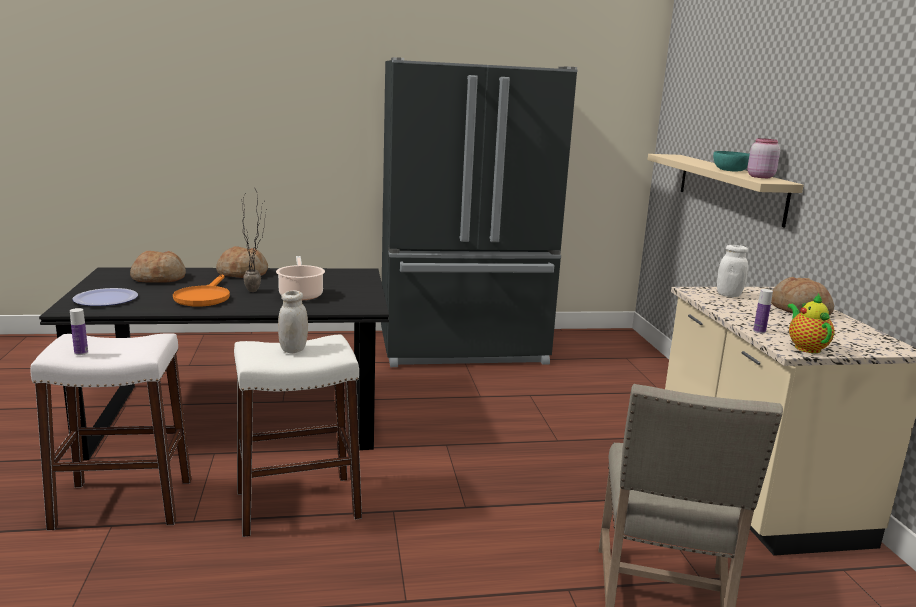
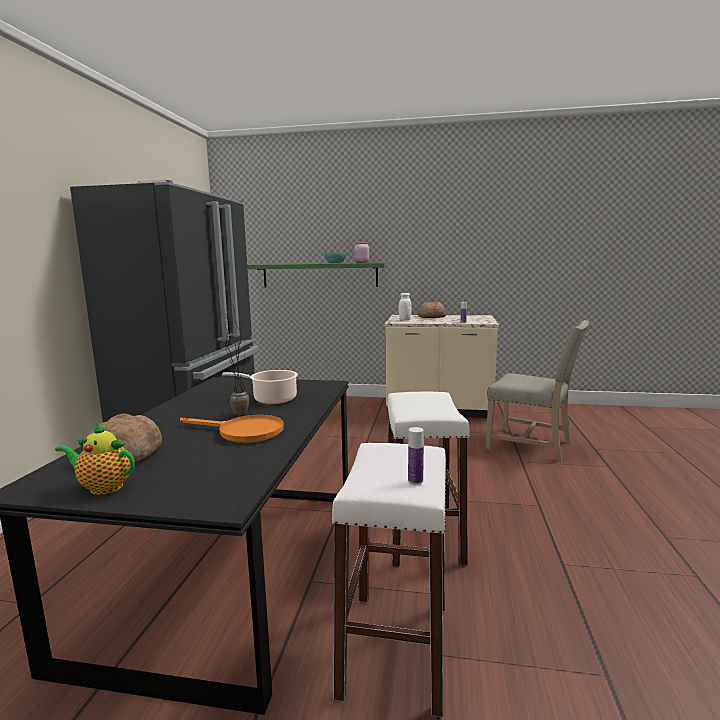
camera: 70 degrees left, 5 degrees down
plate [72,288,138,306] -> none
bread [216,246,268,278] -> none
white jar [278,291,308,354] -> none
beige shelf [647,154,803,227] -> green shelf [247,263,387,287]
teapot [787,293,835,353] -> teapot moved to [55,422,135,495]

